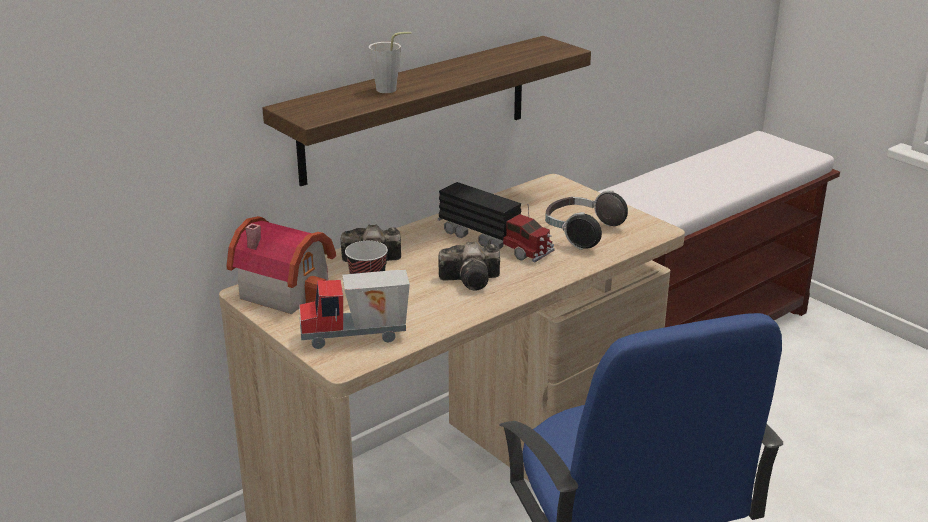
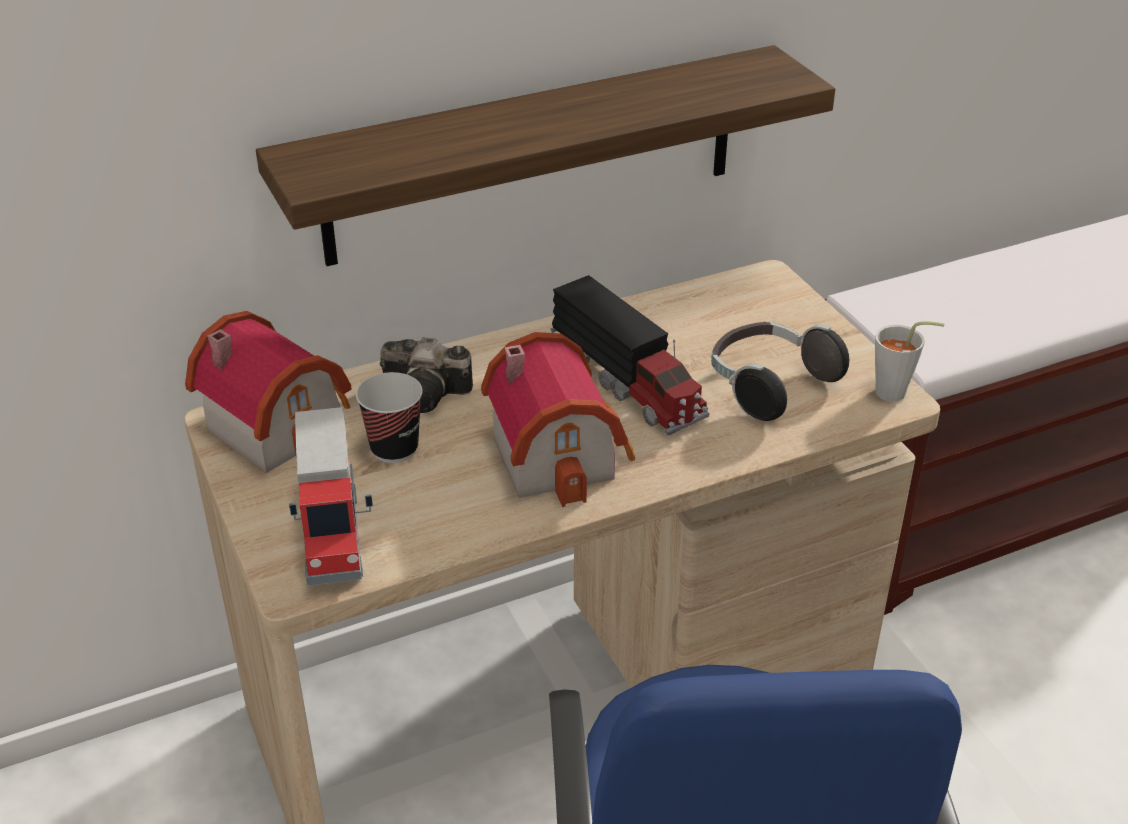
camera: 15 degrees right, 10 degrees up
toy truck [299,269,410,349] -> toy truck turned 105 degrees counterclockwise [289,407,373,586]
grey cup [369,32,412,93] -> grey cup moved to [875,321,945,402]
camera [438,242,500,291] -> toy house [481,332,635,507]

